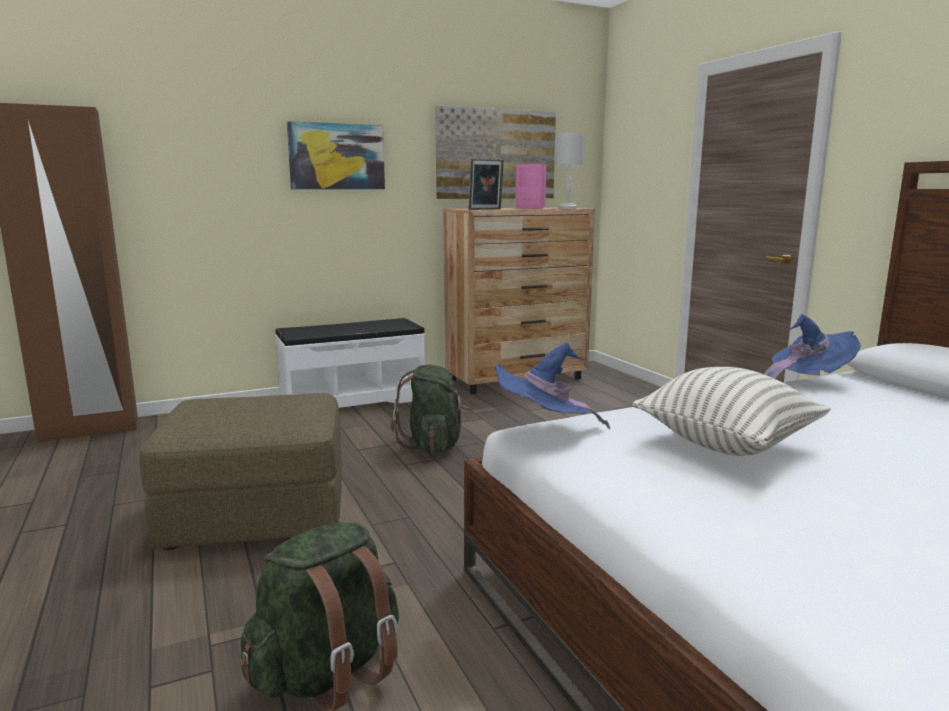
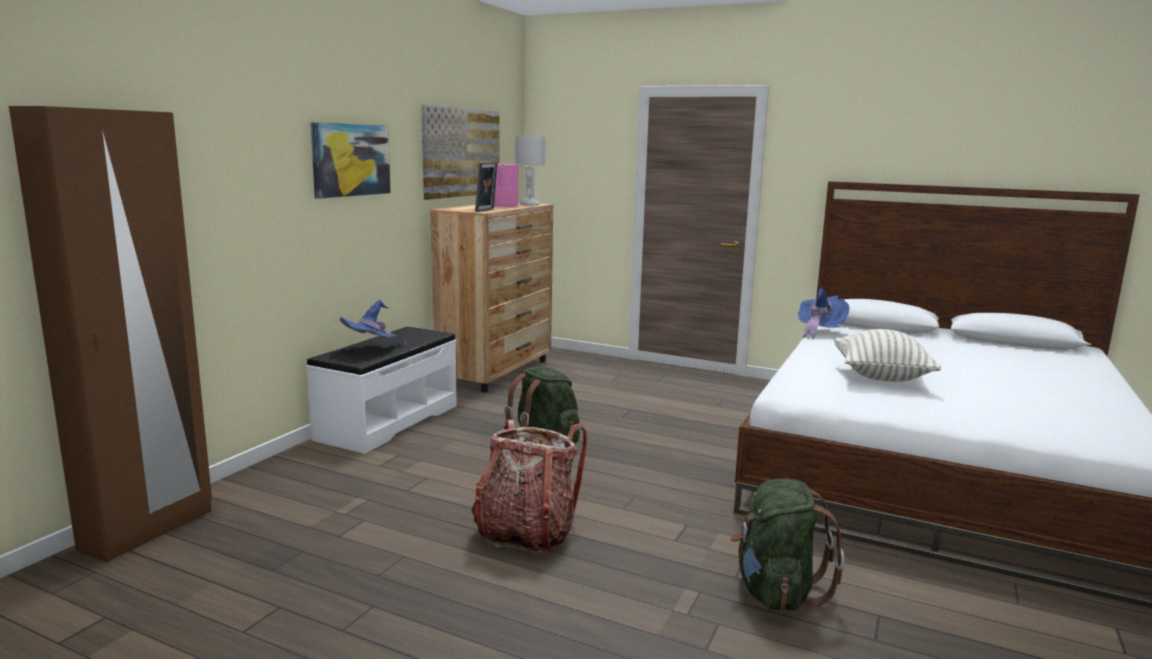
camera: 40 degrees left, 0 degrees up
brown ottoman [140,393,342,550] -> backpack [471,420,587,554]
blue hat [494,342,610,429] -> blue hat moved to [340,300,407,345]

